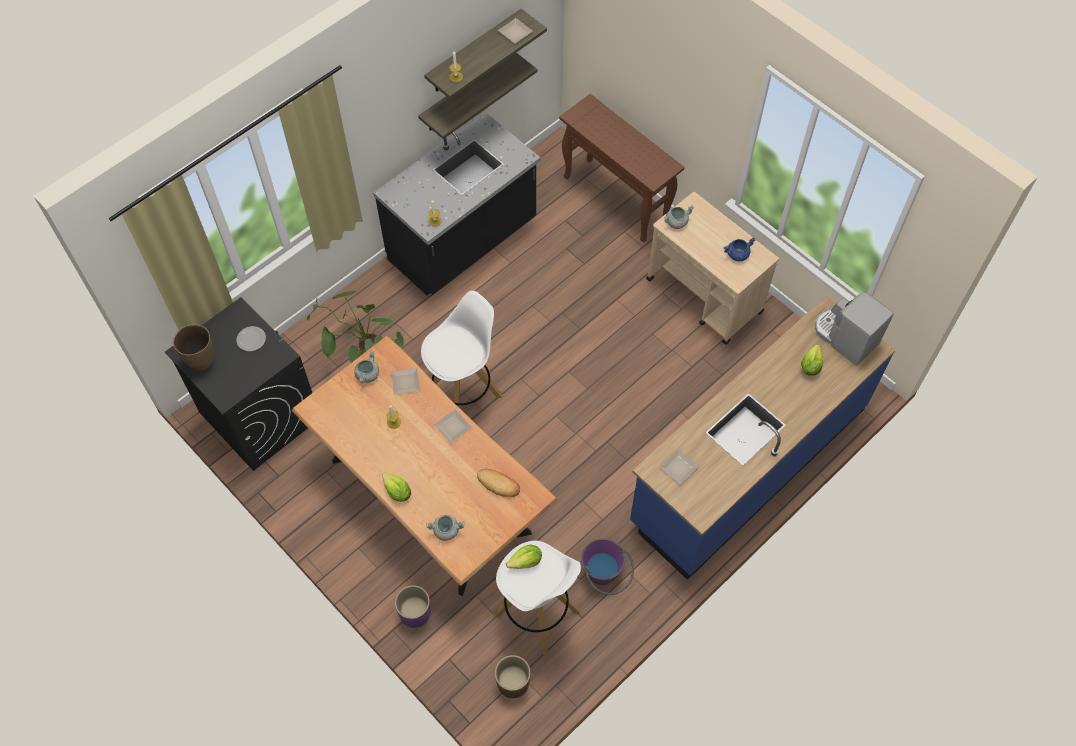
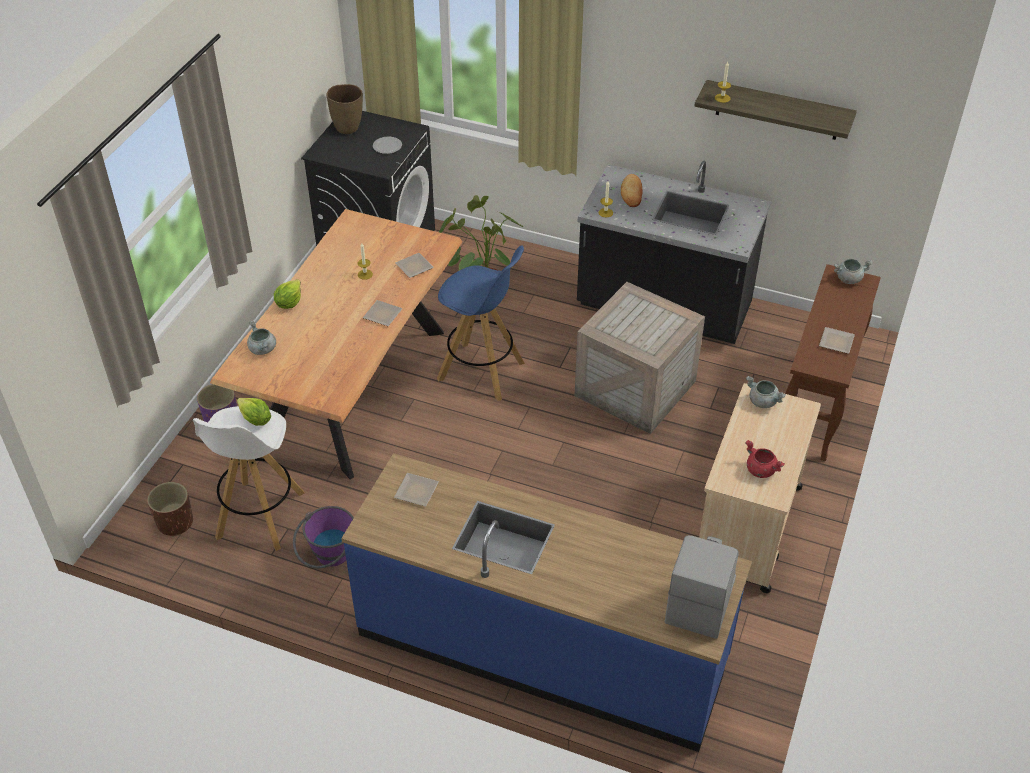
camera: 65 degrees right, 15 degrees down
grey cooking pot [354,351,379,383] -> grey cooking pot moved to [834,259,873,284]
shelf [418,53,537,139] -> none
white stool [421,291,503,407] -> blue stool [437,246,525,401]
bread [477,469,520,497] -> bread moved to [621,174,643,207]
plate [498,18,533,44] -> plate moved to [819,327,855,354]
blue cooking pot [724,237,756,262] -> red cooking pot [745,440,785,478]
lettuce [801,344,823,376] -> none
none -> crate [574,282,705,434]

